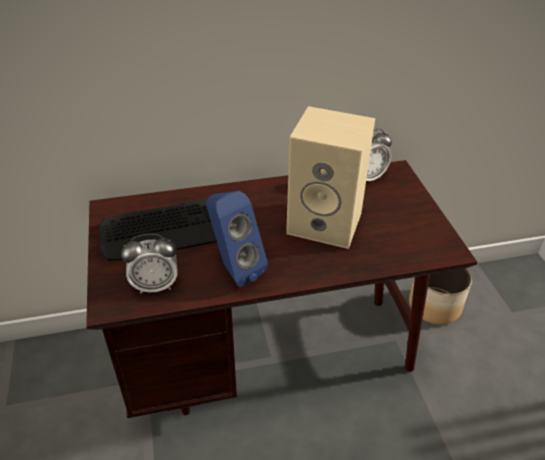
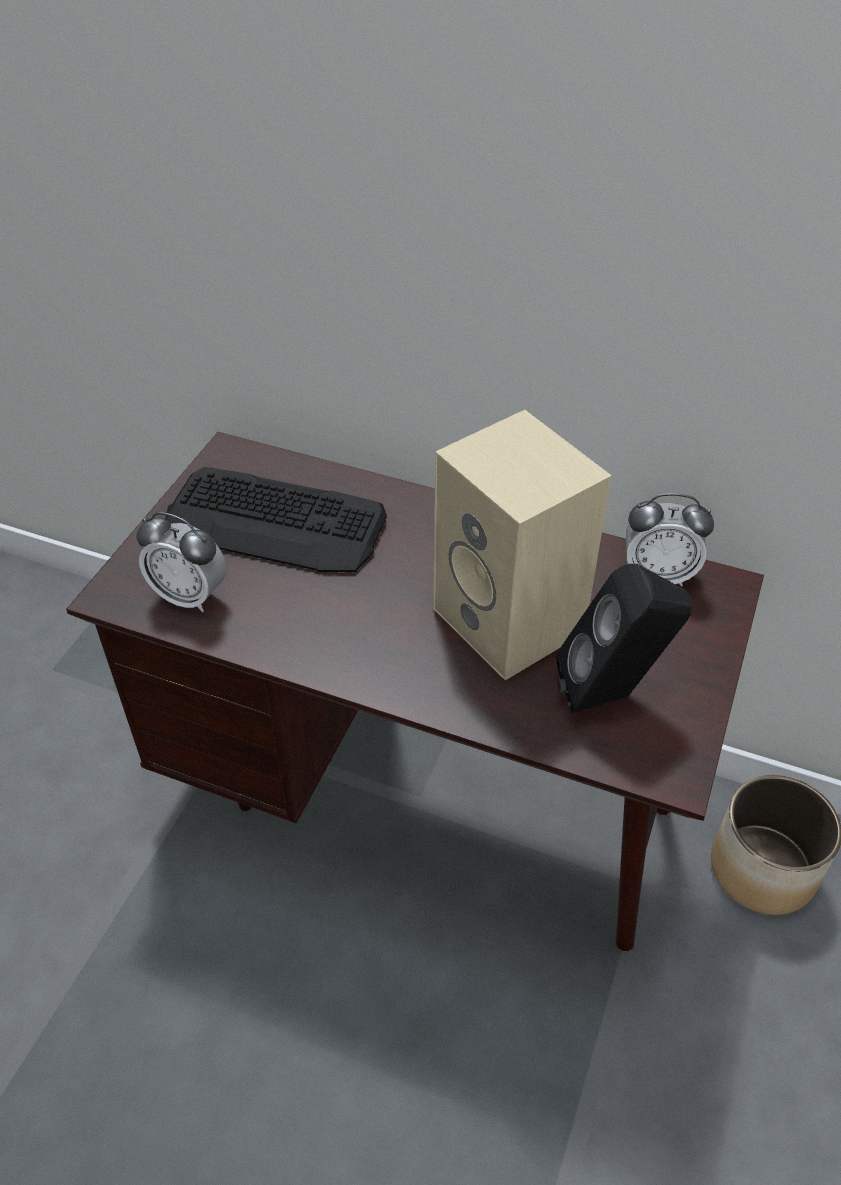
camera: 35 degrees right, 5 degrees up
blue speaker [206,191,268,287] -> none
none -> black speaker [556,564,692,713]

